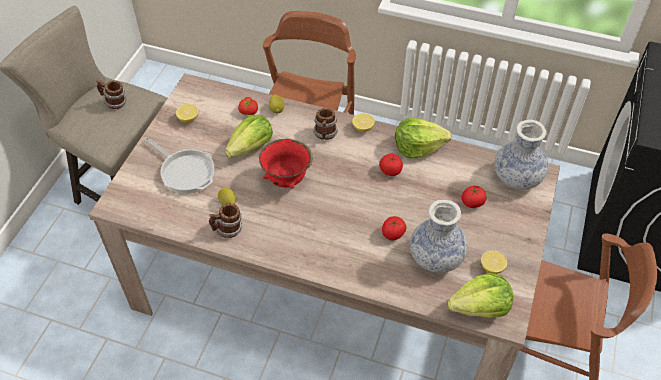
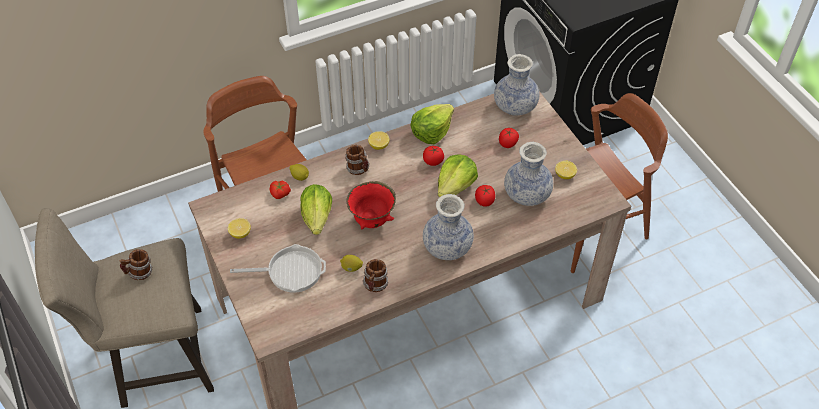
camera: 45 degrees left, 0 degrees up
lettuce [448,273,513,318] -> lettuce moved to [438,154,478,197]
none -> vase [423,194,474,260]

